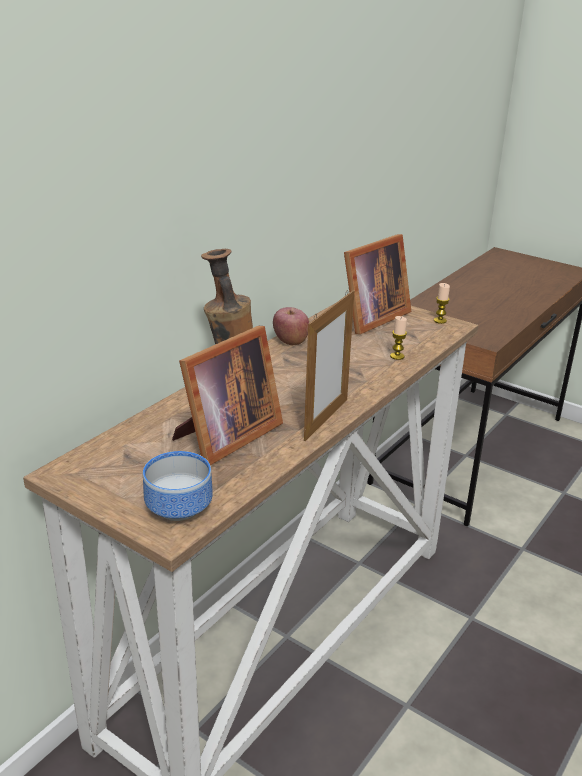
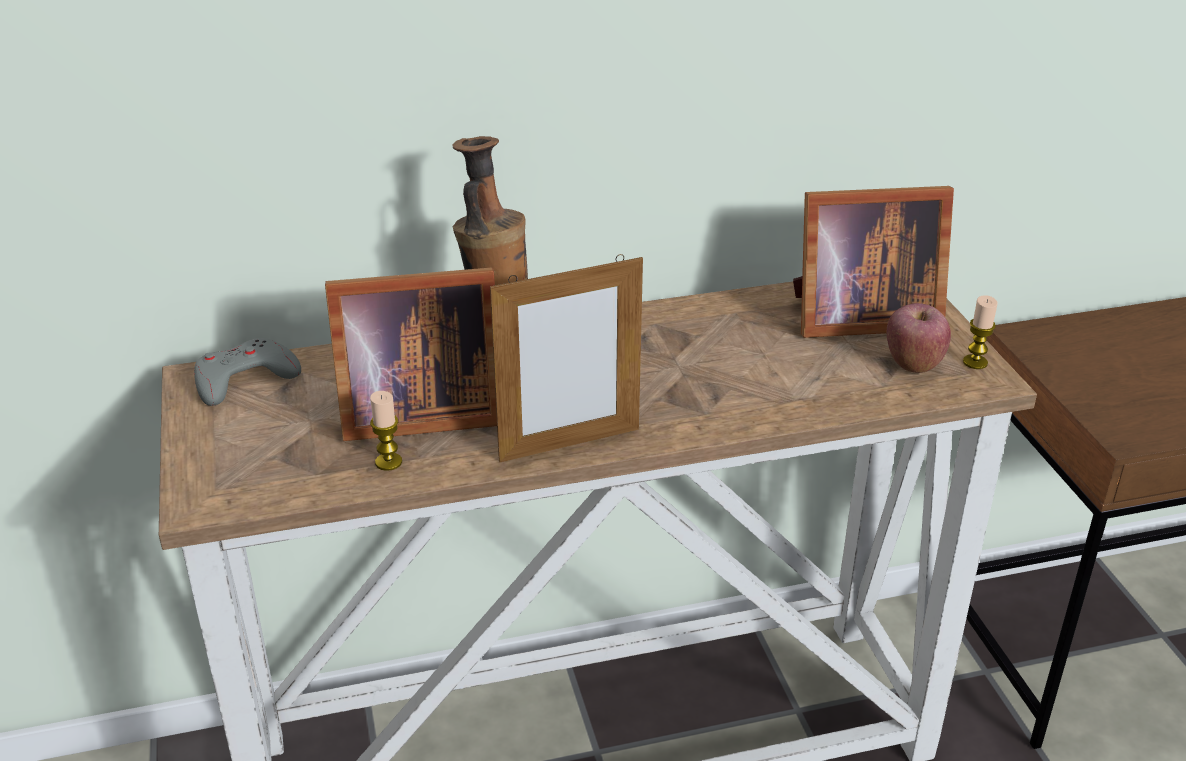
camera: 40 degrees right, 5 degrees up
bowl [143,451,213,521] -> none
apple [273,307,309,345] -> apple moved to [887,303,951,373]
candle [390,316,407,360] -> candle moved to [370,391,402,471]
none -> grey game controller [194,338,301,406]

